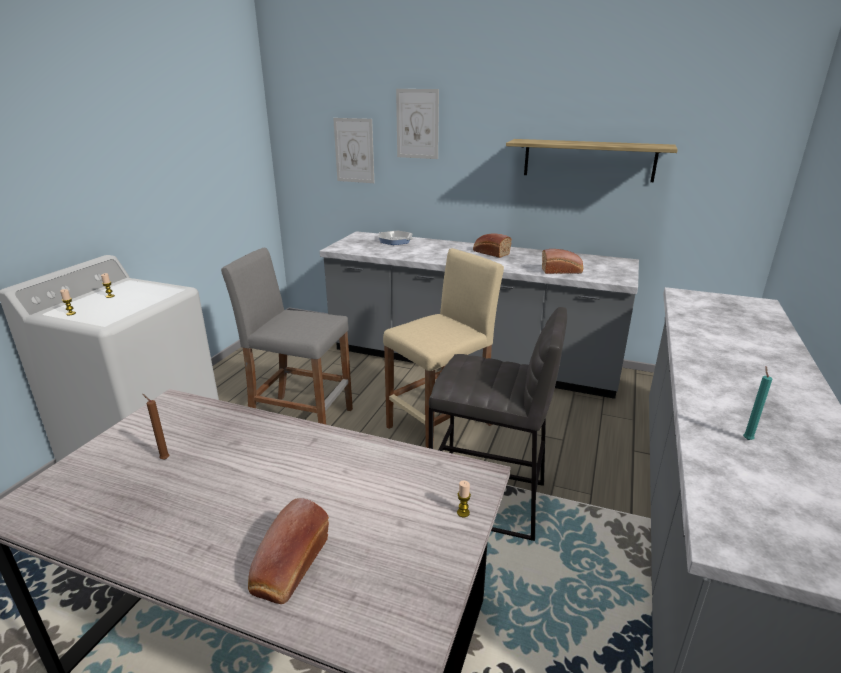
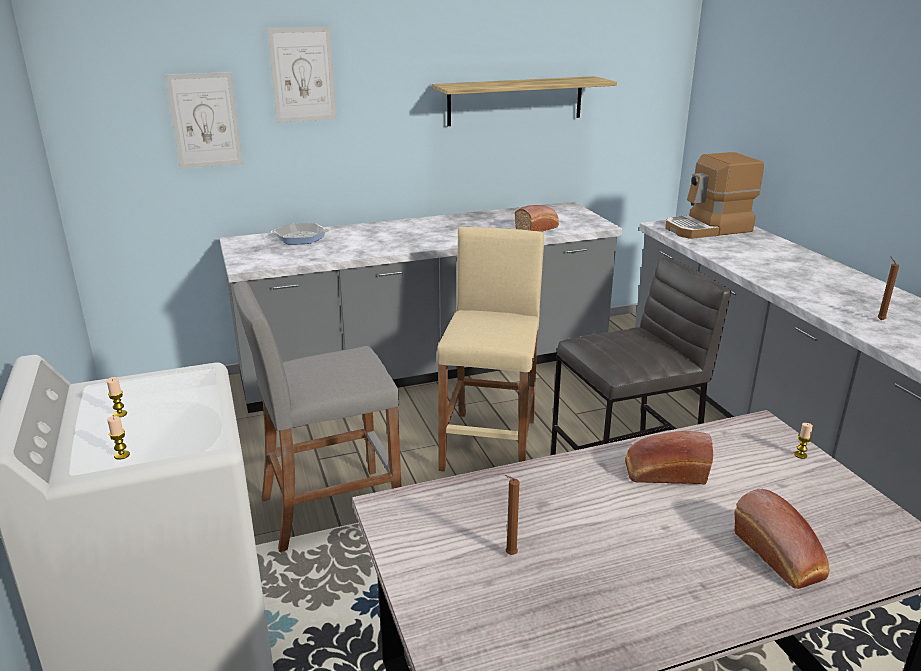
camera: 40 degrees left, 0 degrees up
bread [473,233,512,258] -> bread moved to [625,431,713,485]
turquoise candle [743,366,772,440] -> brown candle [877,256,899,320]
none -> coffee machine [665,152,764,239]

